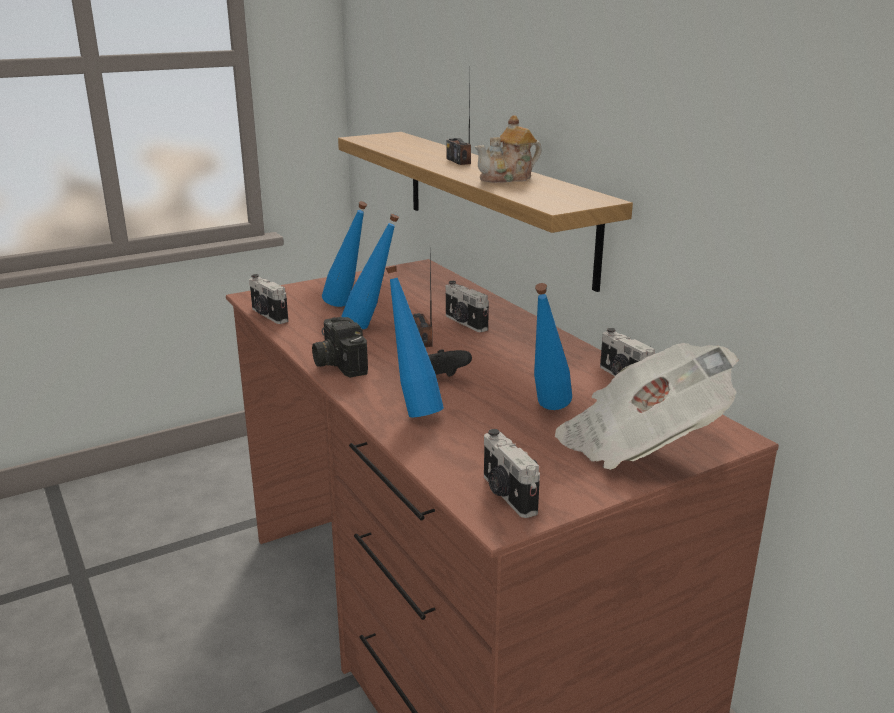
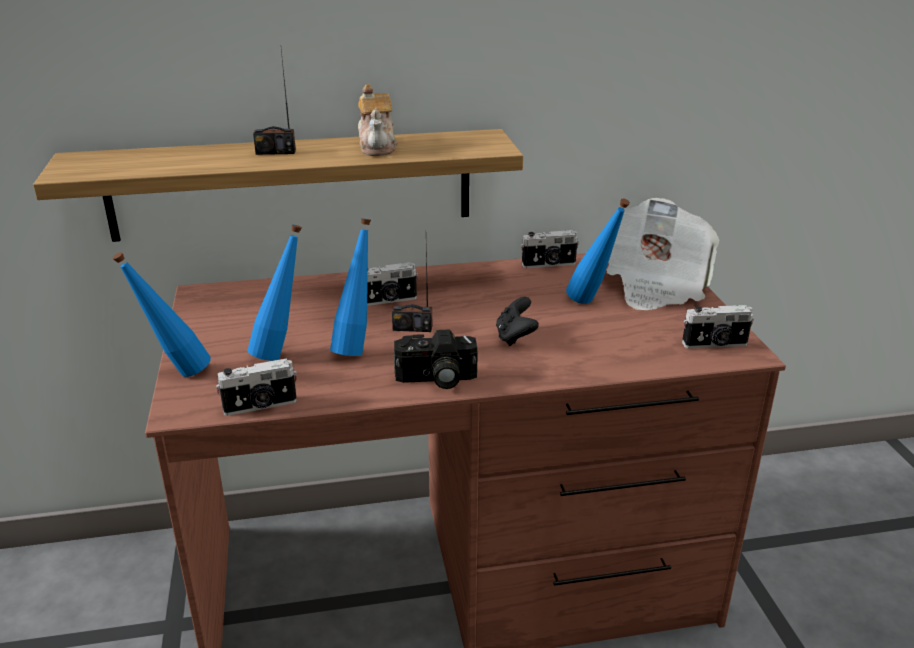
camera: 70 degrees left, 5 degrees up
blue bottle [386,266,444,417] -> blue bottle moved to [113,252,211,377]

